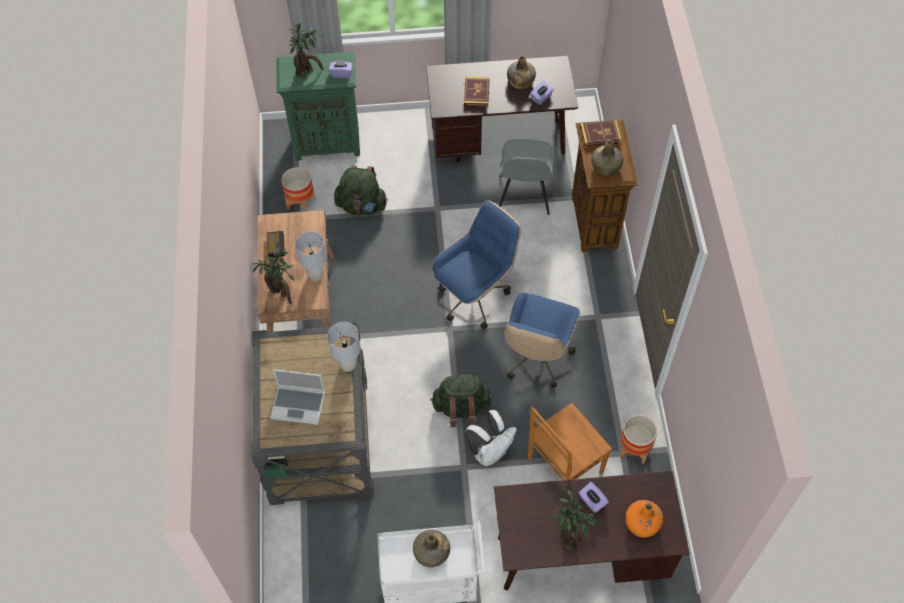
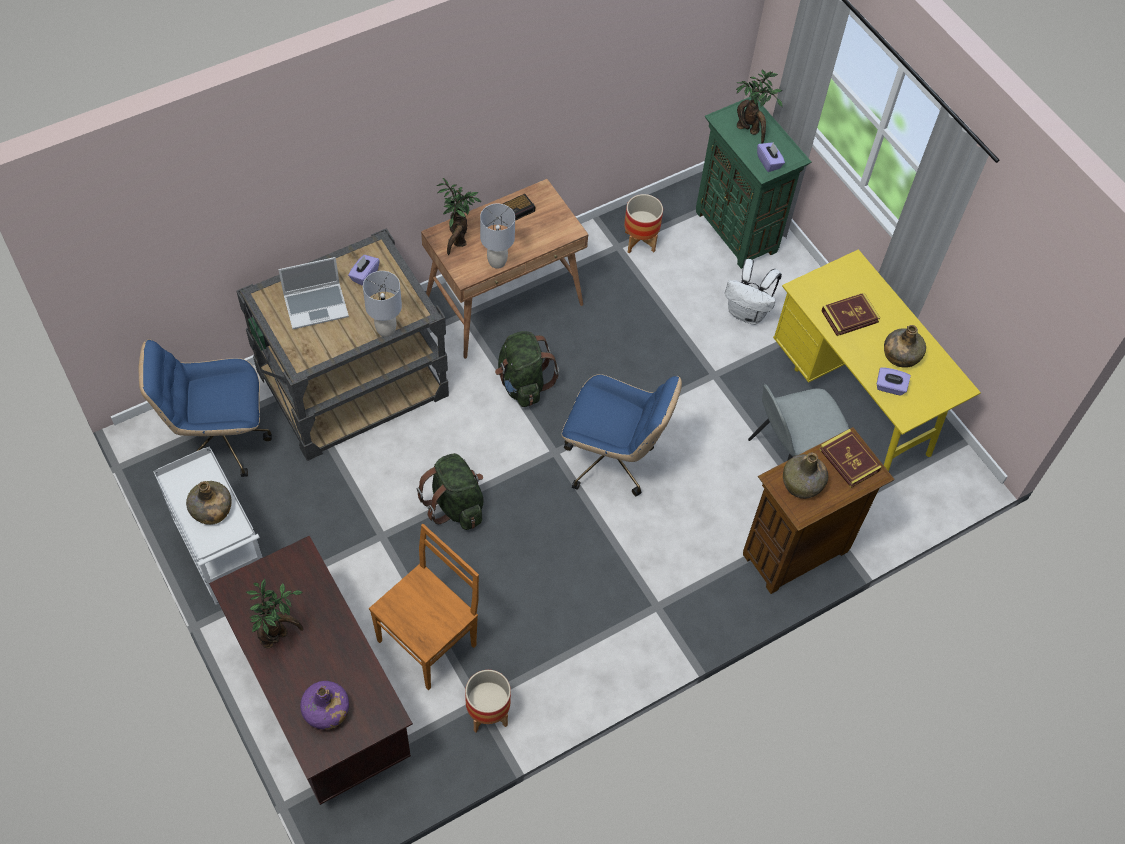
camera: 60 degrees right, 0 degrees up
laptop [270,369,325,425] -> laptop turned 90 degrees counterclockwise [278,257,349,329]
green backpack [334,165,388,215] -> green backpack moved to [495,331,559,407]
brown desk [426,56,578,162] -> yellow desk [773,249,981,471]
white backpack [465,410,517,466] -> white backpack moved to [725,259,782,325]
blue office chair [504,292,580,388] -> blue office chair moved to [139,339,272,477]
brown chair [528,403,612,480] -> brown chair turned 105 degrees clockwise [369,524,479,690]
purple tissue box [579,482,609,513] -> purple tissue box moved to [348,255,380,286]
orange bottle [626,500,663,538] -> purple bottle [300,681,349,729]

